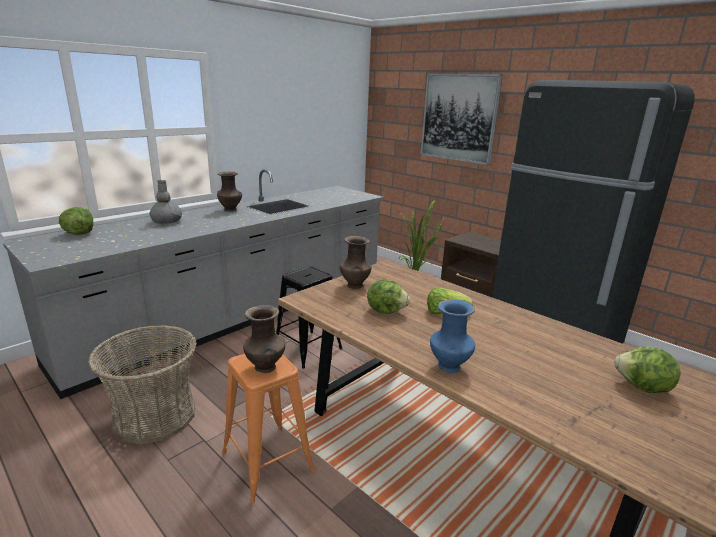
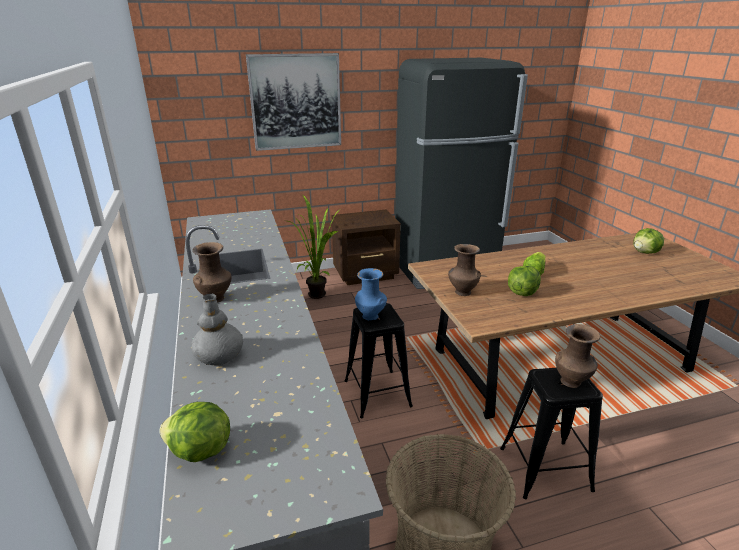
camera: 60 degrees left, 5 degrees up
orange stool [222,354,315,503] -> black stool [500,368,603,499]
blue vase [430,299,475,373] -> blue vase moved to [355,268,387,320]

